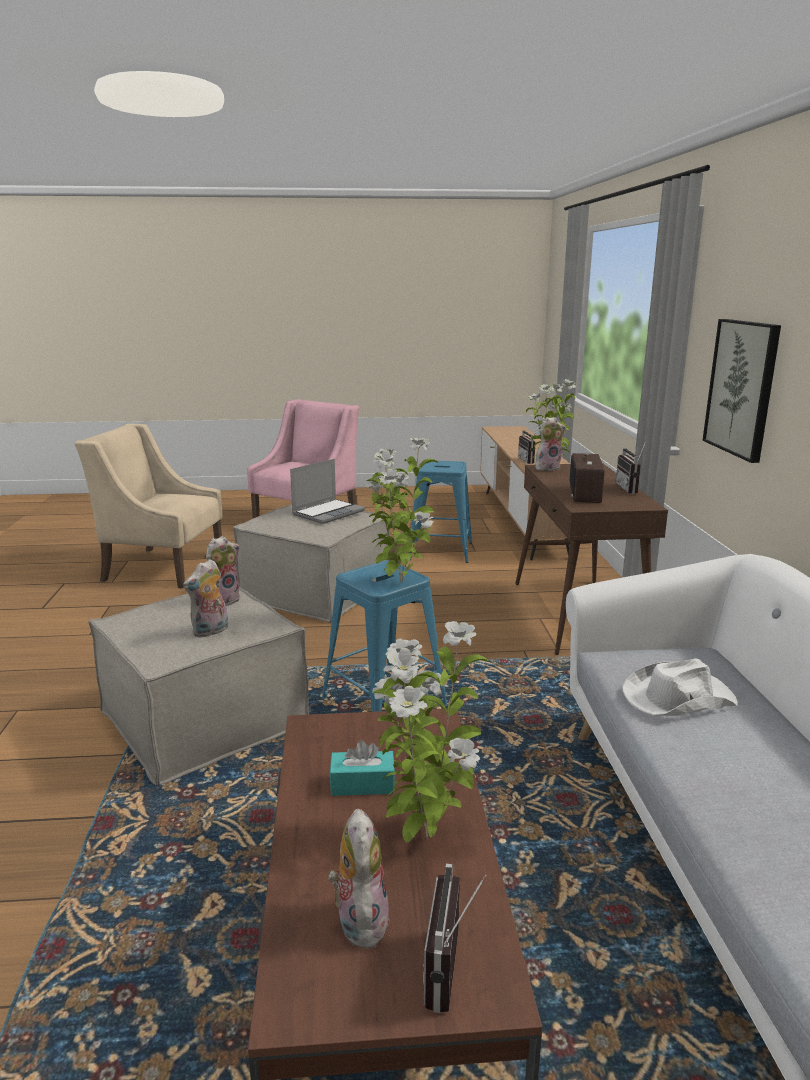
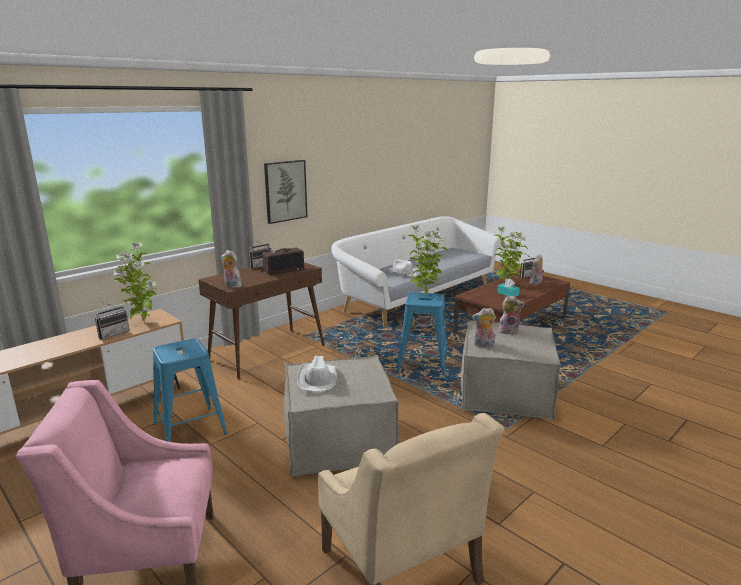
camera: 130 degrees left, 0 degrees up
laptop [290,459,365,524] -> white hat [297,356,337,392]

